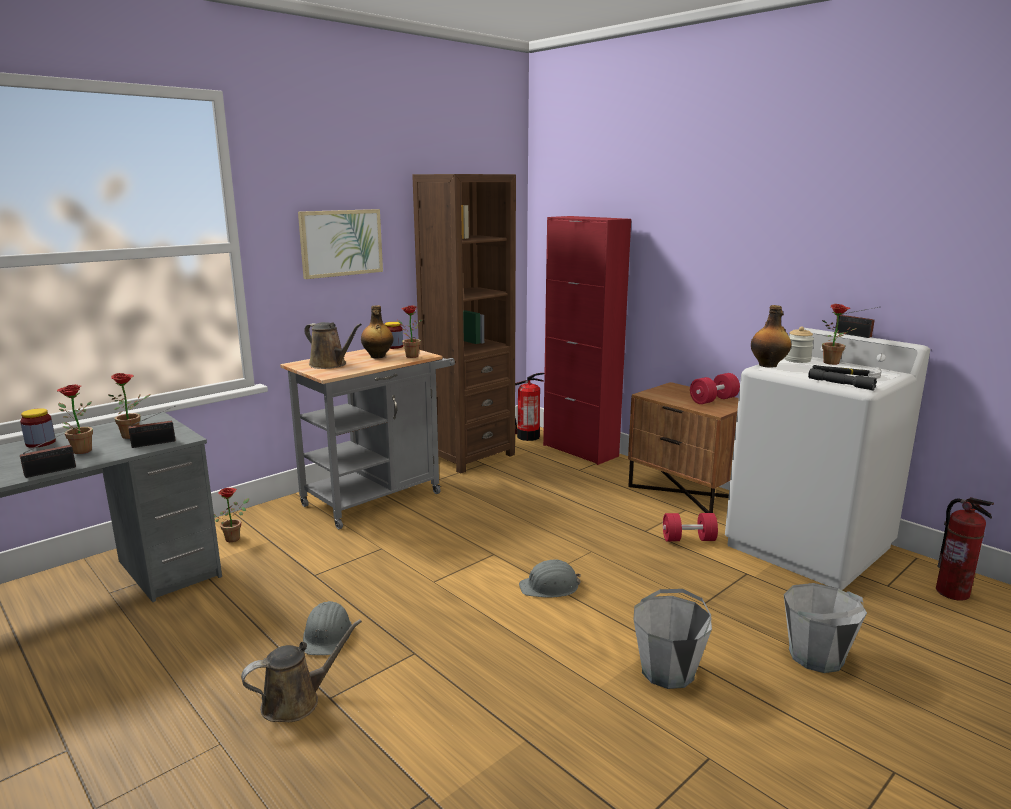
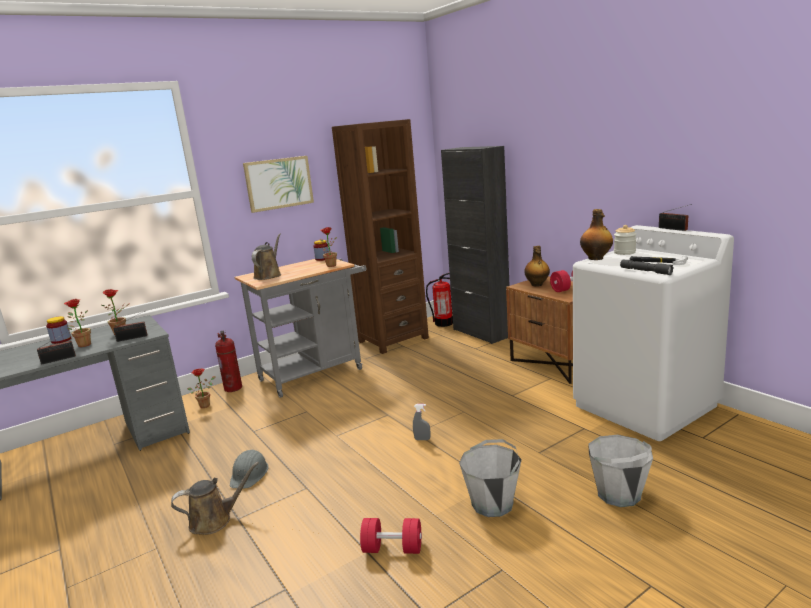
camera: 10 degrees right, 0 degrees up
brown watering can [304,322,362,369] -> brown watering can turned 120 degrees counterclockwise [252,234,281,280]
bottle [361,305,393,358] -> bottle moved to [524,246,550,286]
grey hard hat [519,560,581,598] -> grey spray bottle [413,404,431,440]
red cabinet [543,216,631,465] -> black cabinet [441,146,510,344]
red dumbbell [663,513,718,541] -> red dumbbell moved to [360,518,422,554]
potted plant [822,304,857,365] -> none
fire extinguisher [936,497,994,601] -> fire extinguisher moved to [215,330,242,392]

